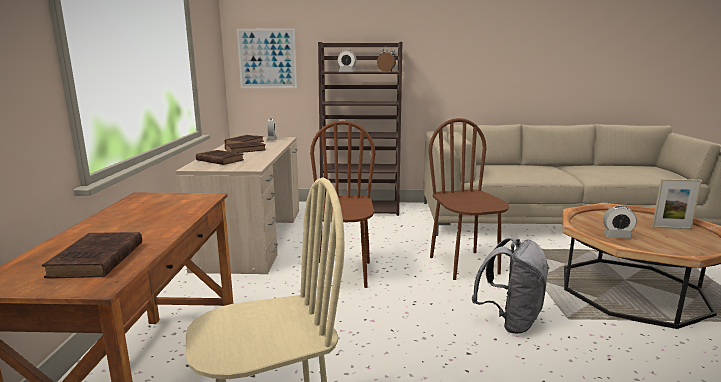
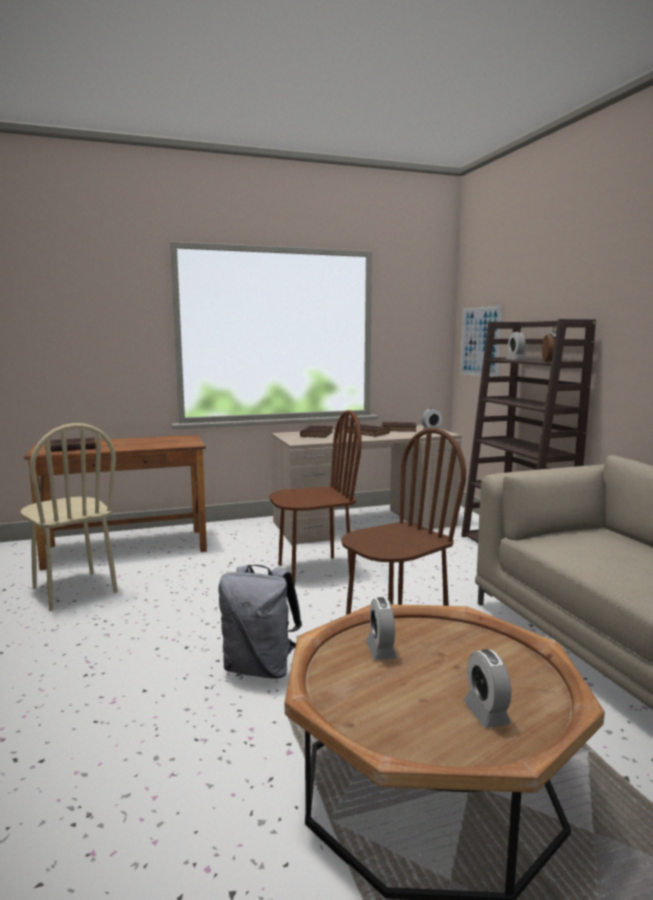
camera: 70 degrees right, 5 degrees down
picture frame [652,179,702,229] -> alarm clock [463,649,511,728]

